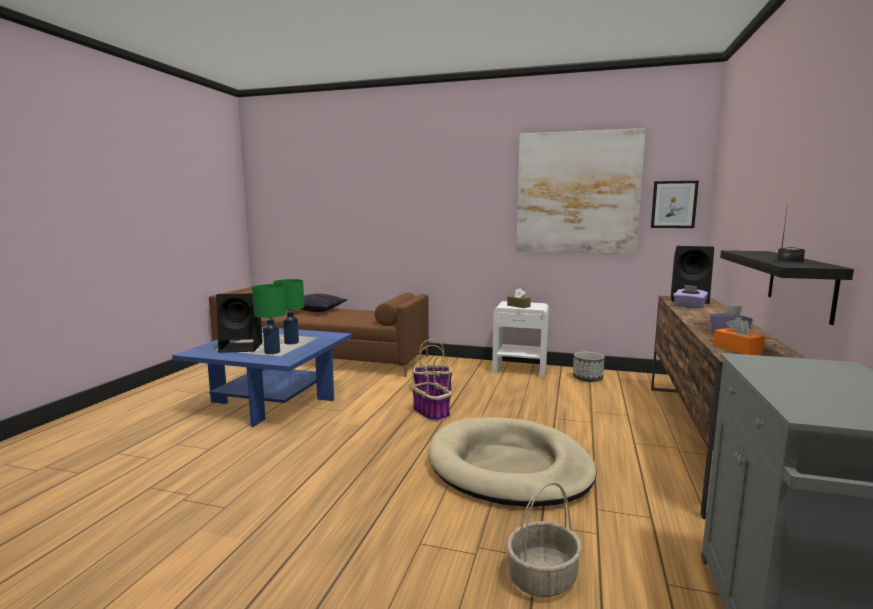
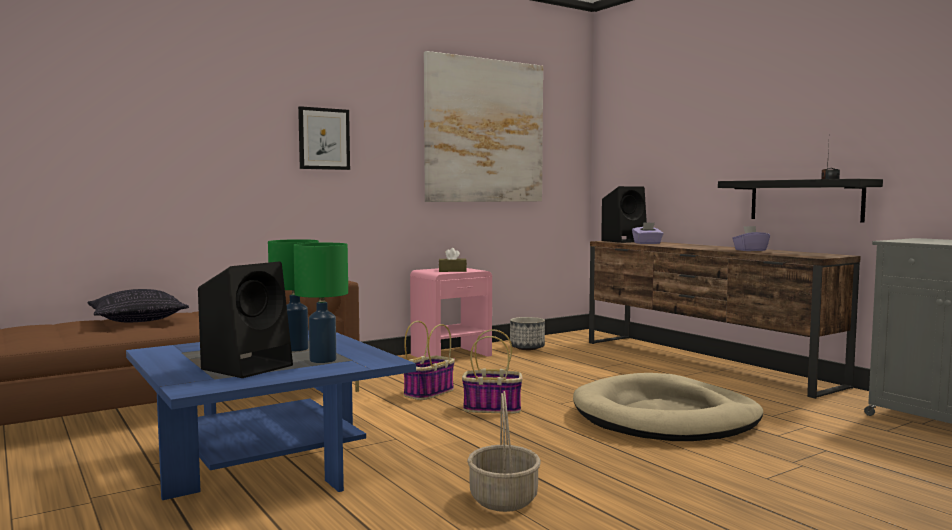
camera: 50 degrees left, 5 degrees down
white nightstand [492,301,549,377] -> pink nightstand [410,268,492,357]
basket [507,482,582,597] -> basket moved to [467,391,541,512]
picture [651,181,699,228] -> picture moved to [298,106,350,170]
orange tissue box [713,317,765,355] -> none

